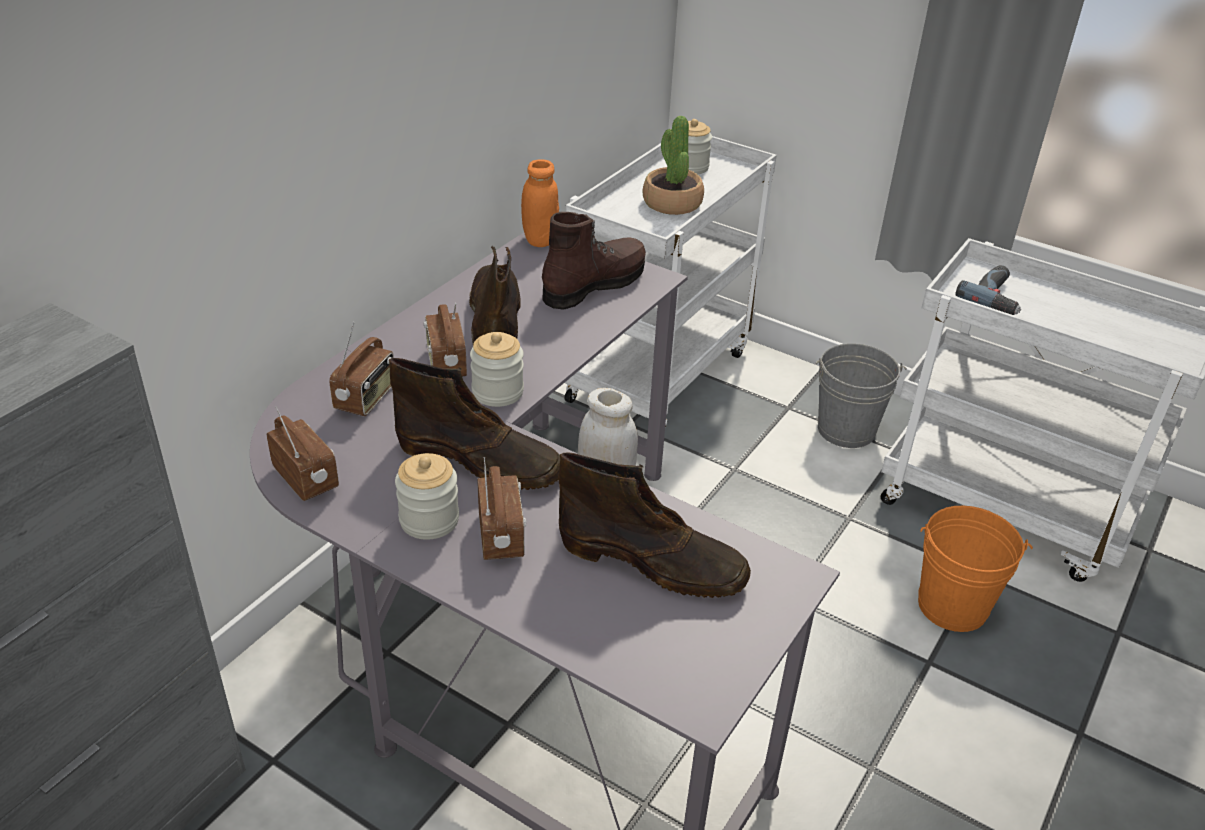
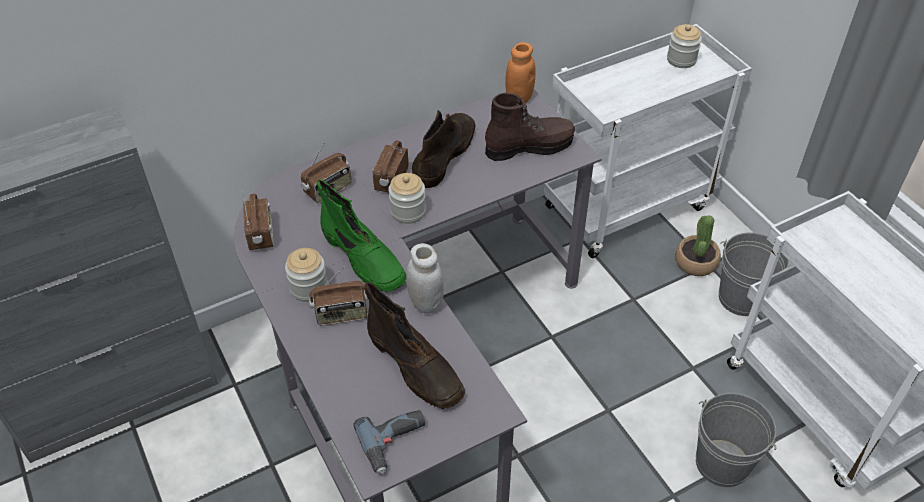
camera: 30 degrees right, 10 degrees up
brown boot [389,358,560,490] -> green boot [317,180,406,292]
radio [477,457,526,560] -> radio turned 60 degrees clockwise [309,267,368,326]
potted plant [642,116,704,215] -> potted plant moved to [675,215,721,276]
orange bucket [918,506,1033,632] -> grey bucket [696,393,776,487]
power drill [955,265,1021,315] -> power drill moved to [354,410,425,475]

